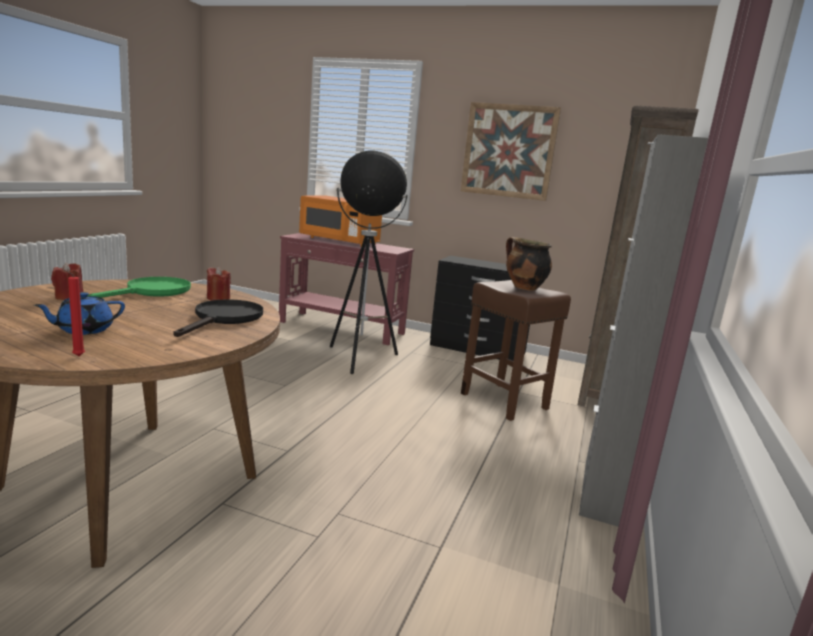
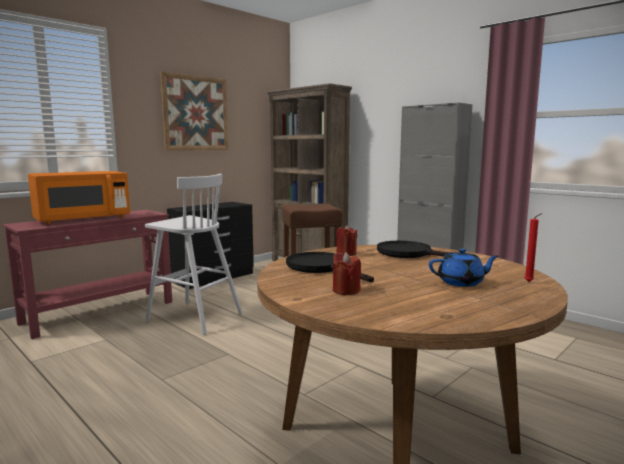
camera: 65 degrees left, 5 degrees down
blue teapot [34,292,125,335] -> blue teapot turned 75 degrees counterclockwise [429,249,499,287]
green frying pan [88,277,191,298] -> black frying pan [286,252,374,282]
floor lamp [330,151,408,374] -> white stool [145,174,243,335]
cooking pot [506,237,552,291] -> none

